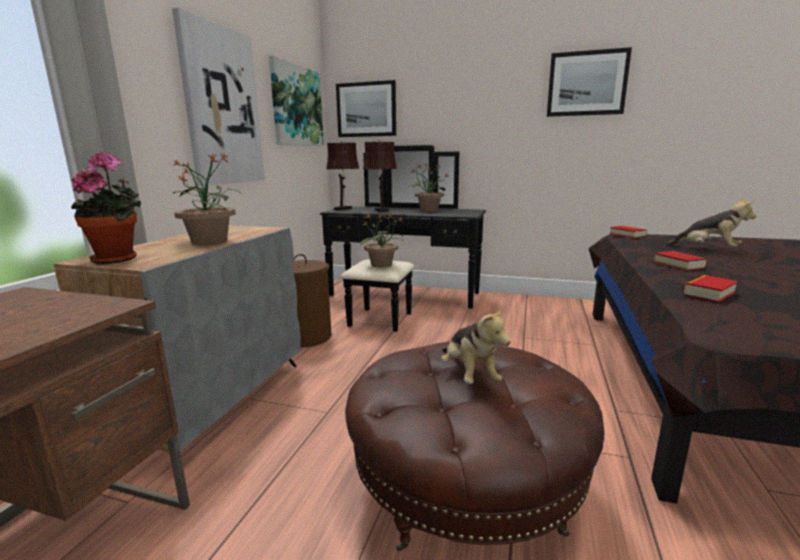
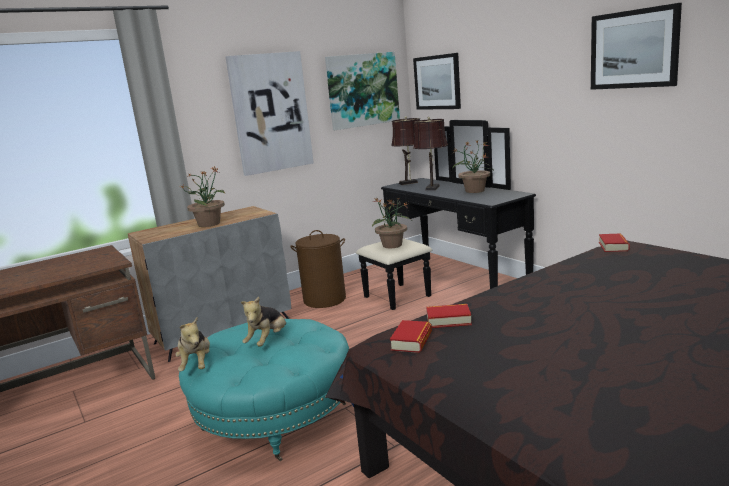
camera: 40 degrees right, 0 degrees up
potted plant [71,152,141,264] -> none
brown ottoman [345,342,604,551] -> turquoise ottoman [179,319,349,461]
book [653,251,707,271] -> book moved to [390,320,432,353]
plush toy [666,197,756,247] -> plush toy moved to [175,317,210,371]

